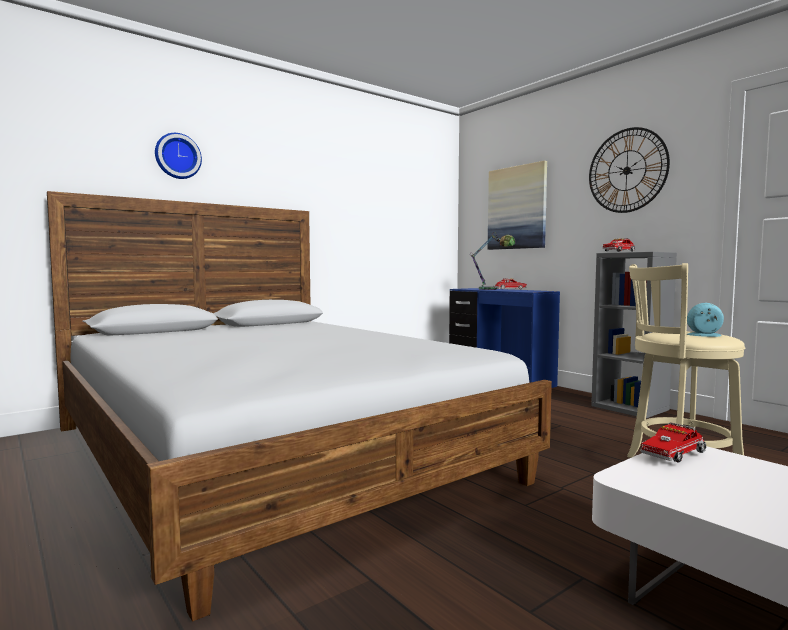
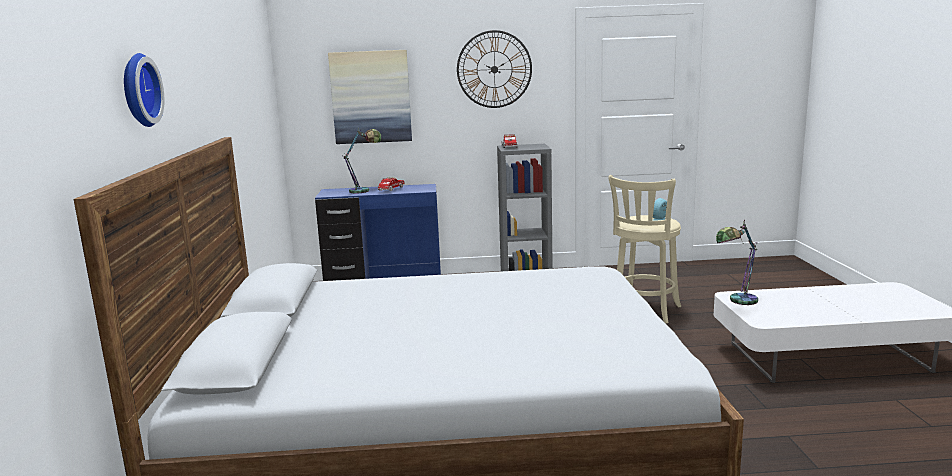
camera: 55 degrees left, 10 degrees up
toy truck [640,422,706,463] -> table lamp [716,221,758,305]

